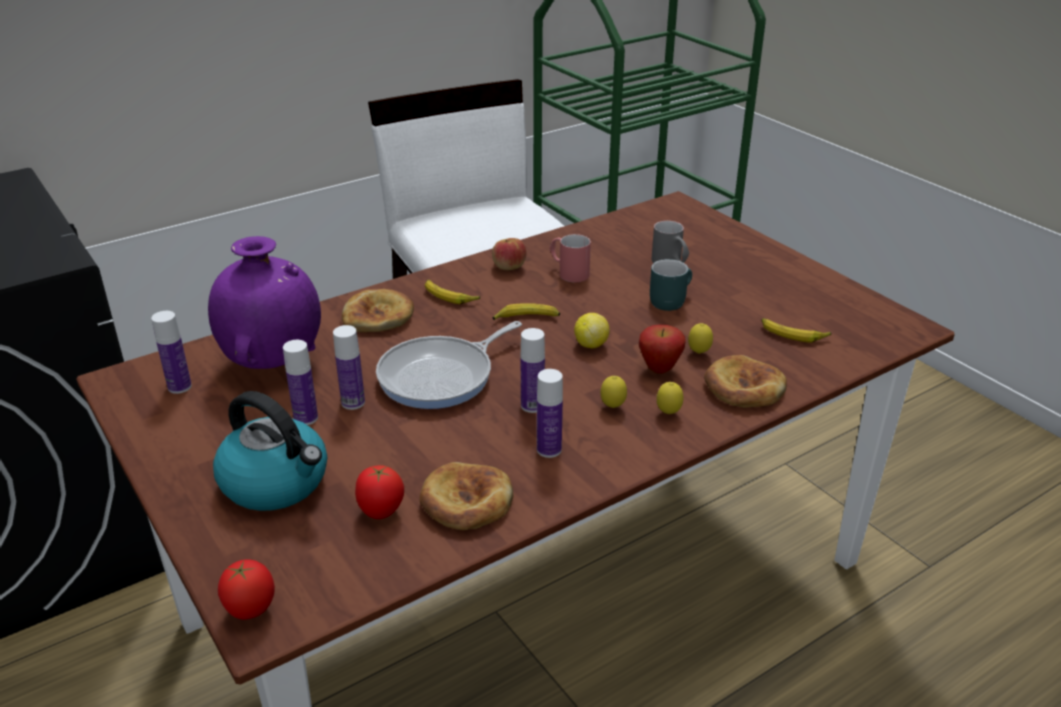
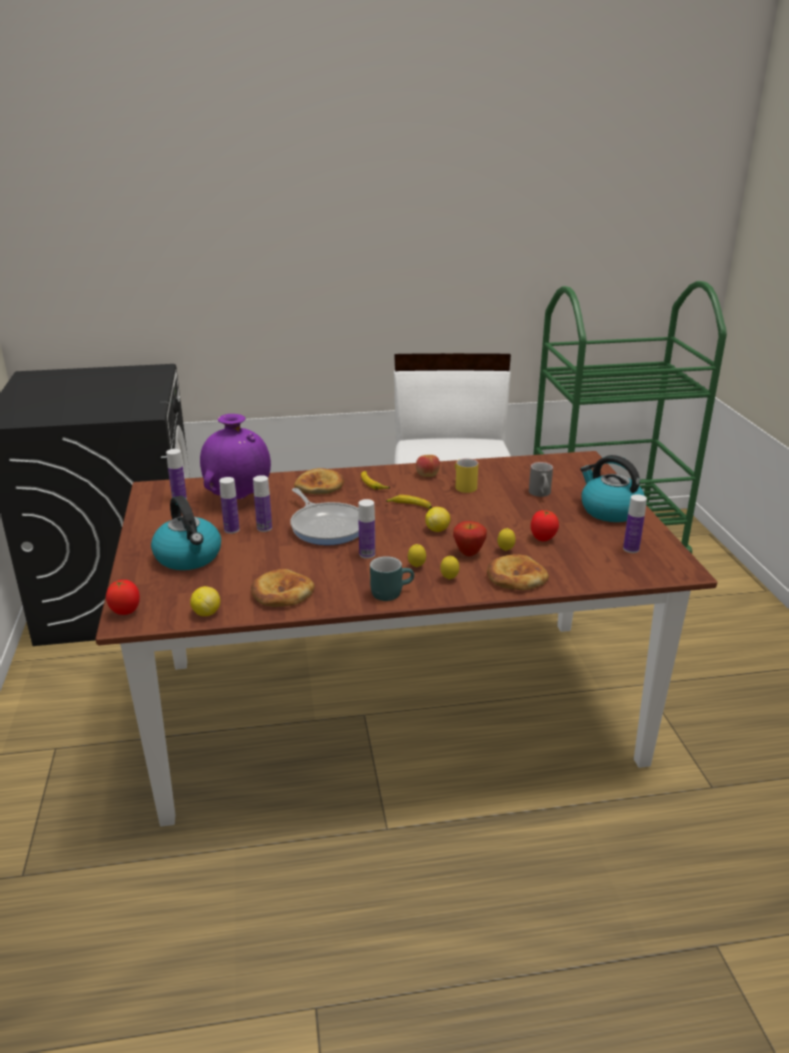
camera: 25 degrees right, 5 degrees down
tomato [355,465,404,519] -> tomato moved to [531,510,559,541]
frying pan [376,321,522,409] -> frying pan turned 105 degrees counterclockwise [290,488,359,545]
bottle [537,369,563,458] -> bottle moved to [623,494,647,553]
red mug [549,234,591,282] -> yellow mug [455,458,478,493]
turquoise mug [650,259,692,311] -> turquoise mug moved to [370,556,414,601]
banana [761,318,832,343] -> none
none -> lemon [190,586,220,616]
none -> kettle [580,455,645,522]

